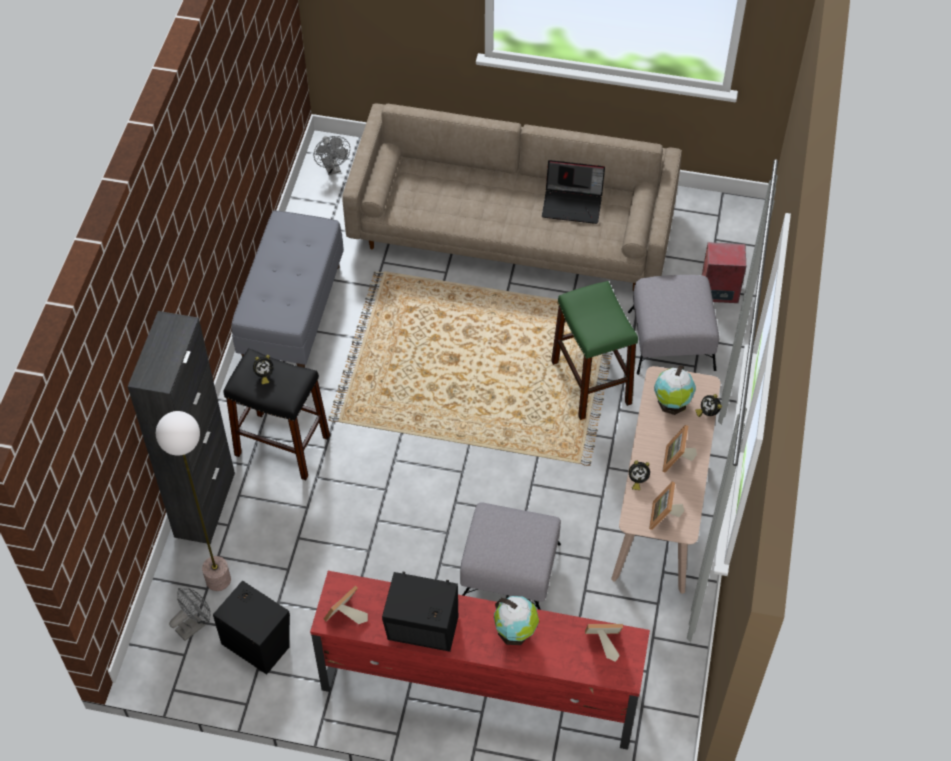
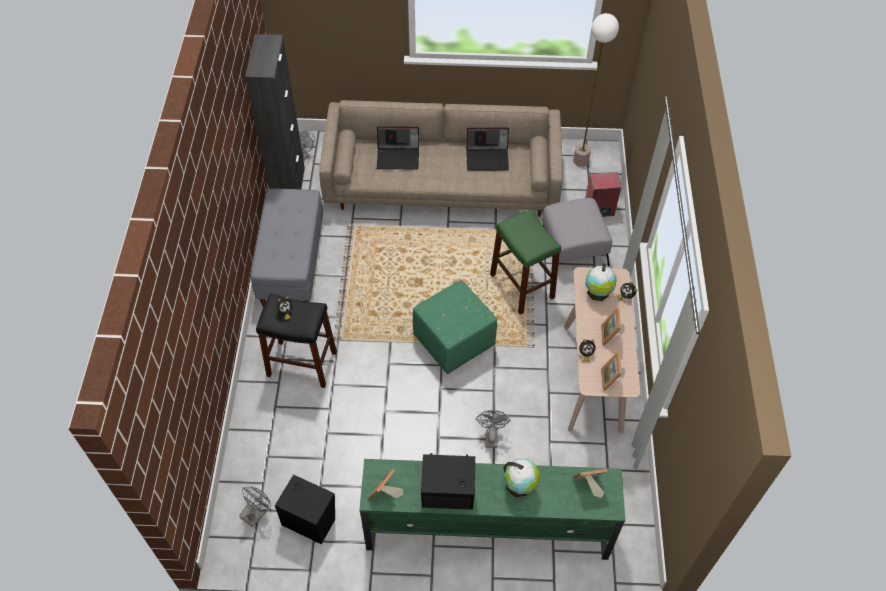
camera: 10 degrees left, 0 degrees up
black cabinet [128,311,235,544] -> black cabinet moved to [245,34,305,189]
floor lamp [156,411,231,591] -> floor lamp moved to [573,13,619,167]
red tv stand [310,571,650,750] -> green tv stand [359,459,625,560]
grey ottoman [460,502,561,610] -> grey fan [476,410,511,448]
none -> laptop [377,126,419,169]
none -> green ottoman [413,280,497,374]

